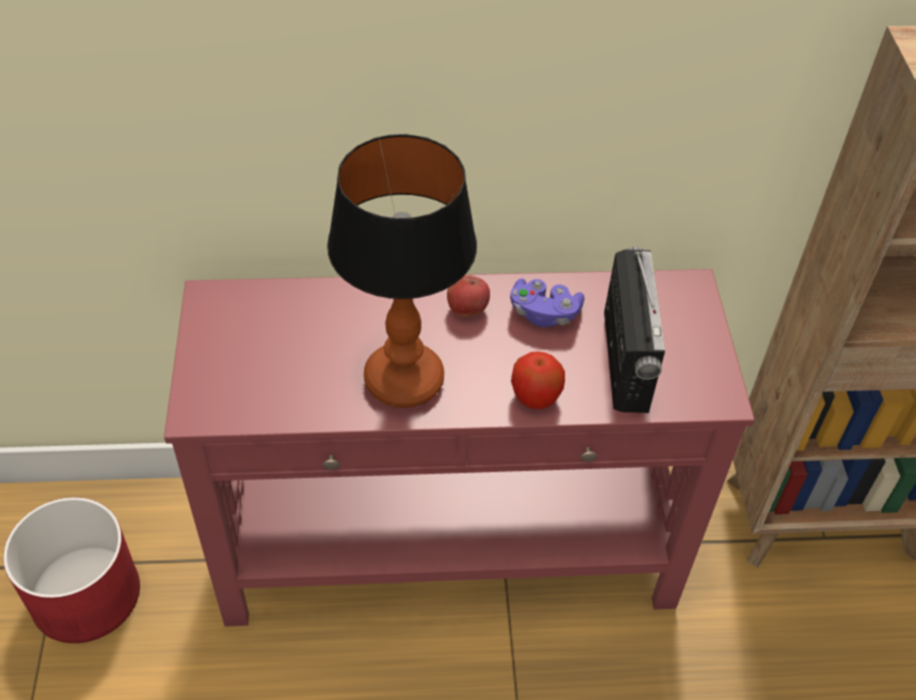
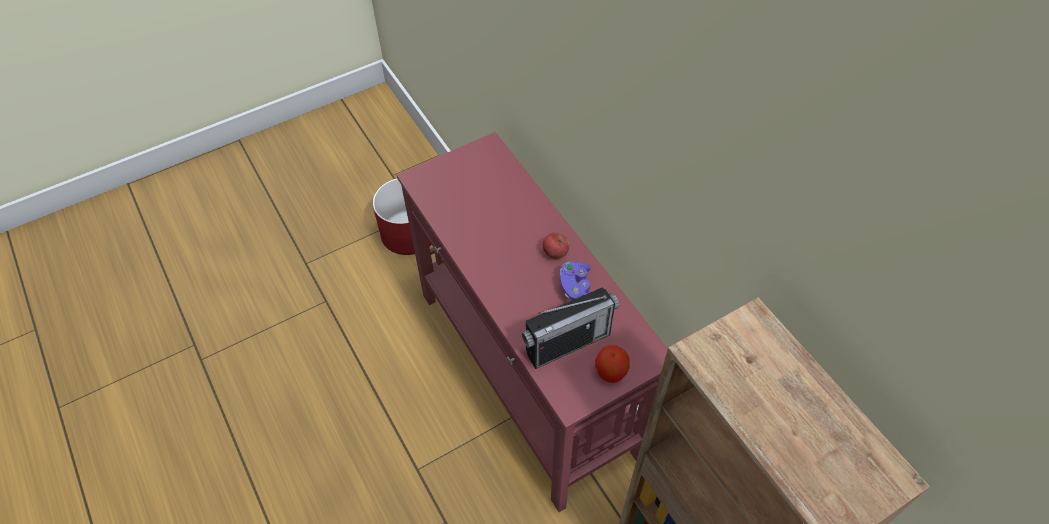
camera: 65 degrees right, 5 degrees up
table lamp [327,134,477,408] -> none
apple [511,351,565,409] -> apple moved to [595,345,630,383]

